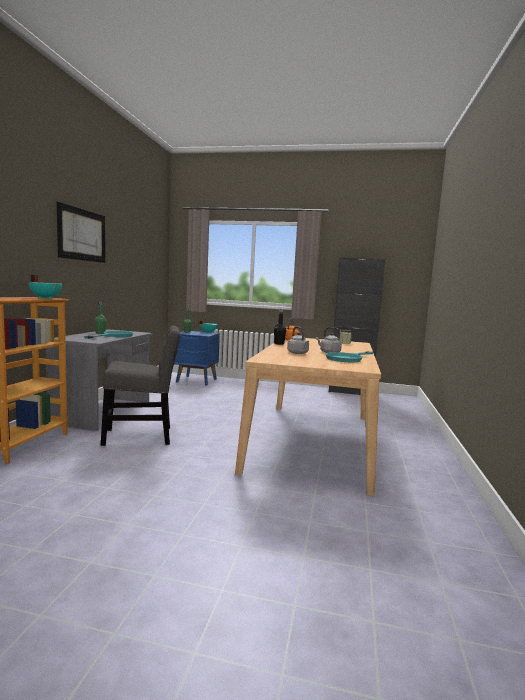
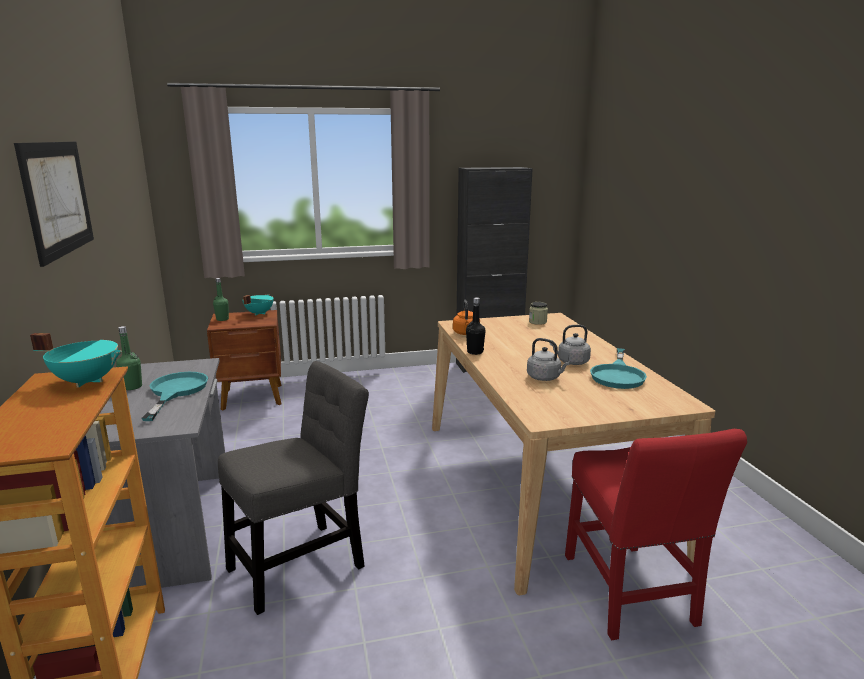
camera: 25 degrees left, 10 degrees up
blue nightstand [174,331,220,386] -> brown nightstand [207,310,282,410]
none -> red chair [565,429,747,640]

